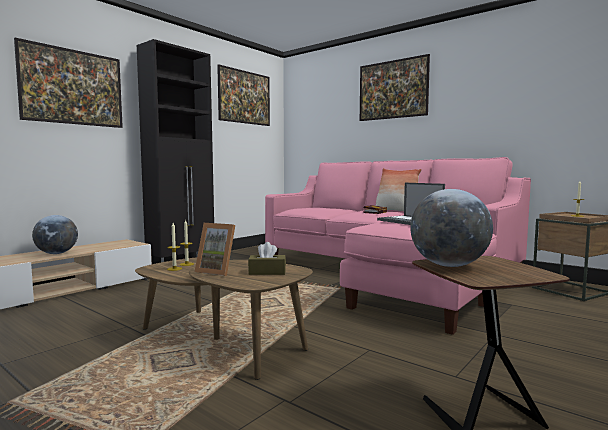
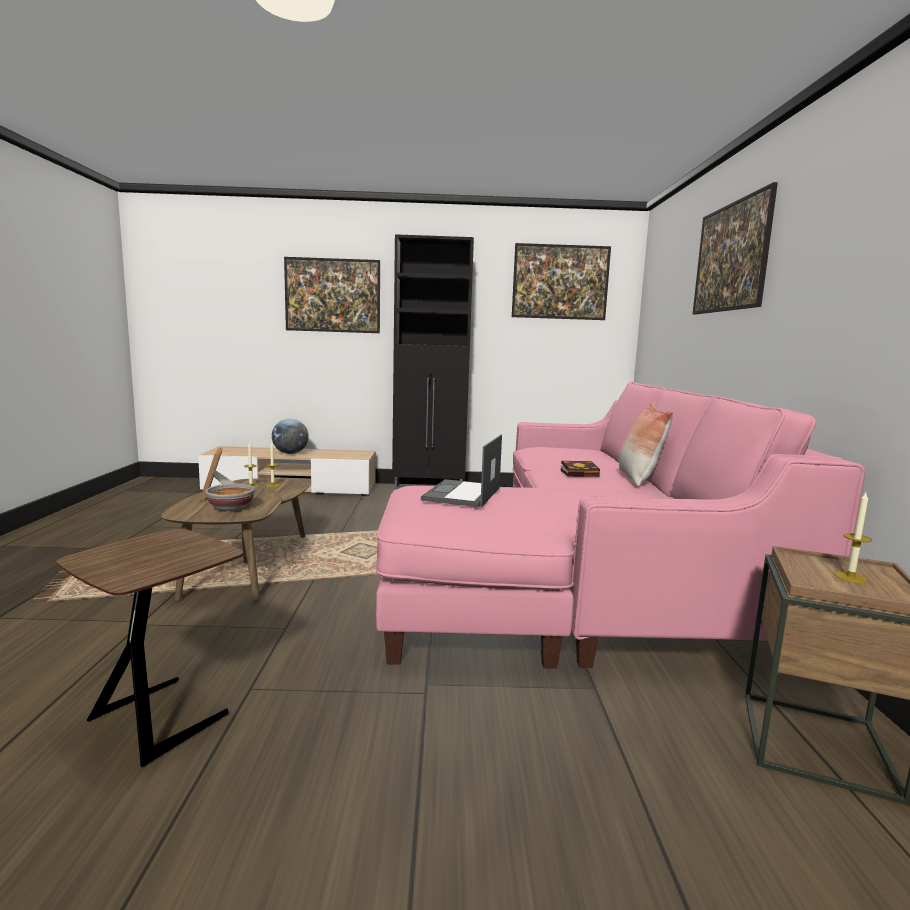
camera: 50 degrees right, 5 degrees up
brown tissue box [248,242,286,275] -> bowl [206,484,255,511]
globe [410,189,493,267] -> none

